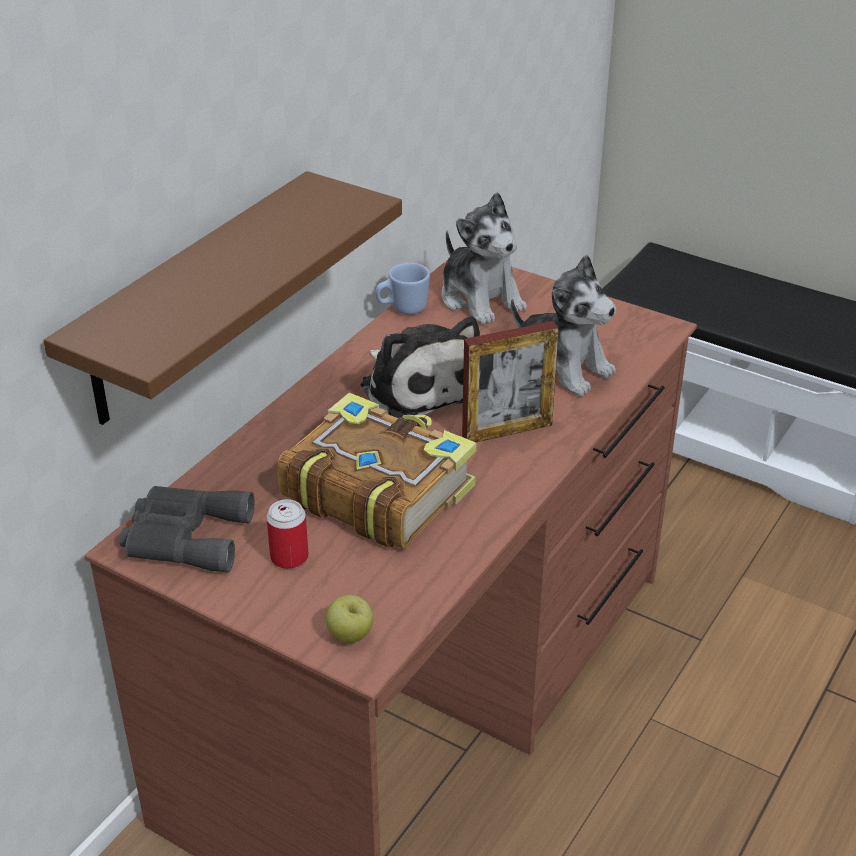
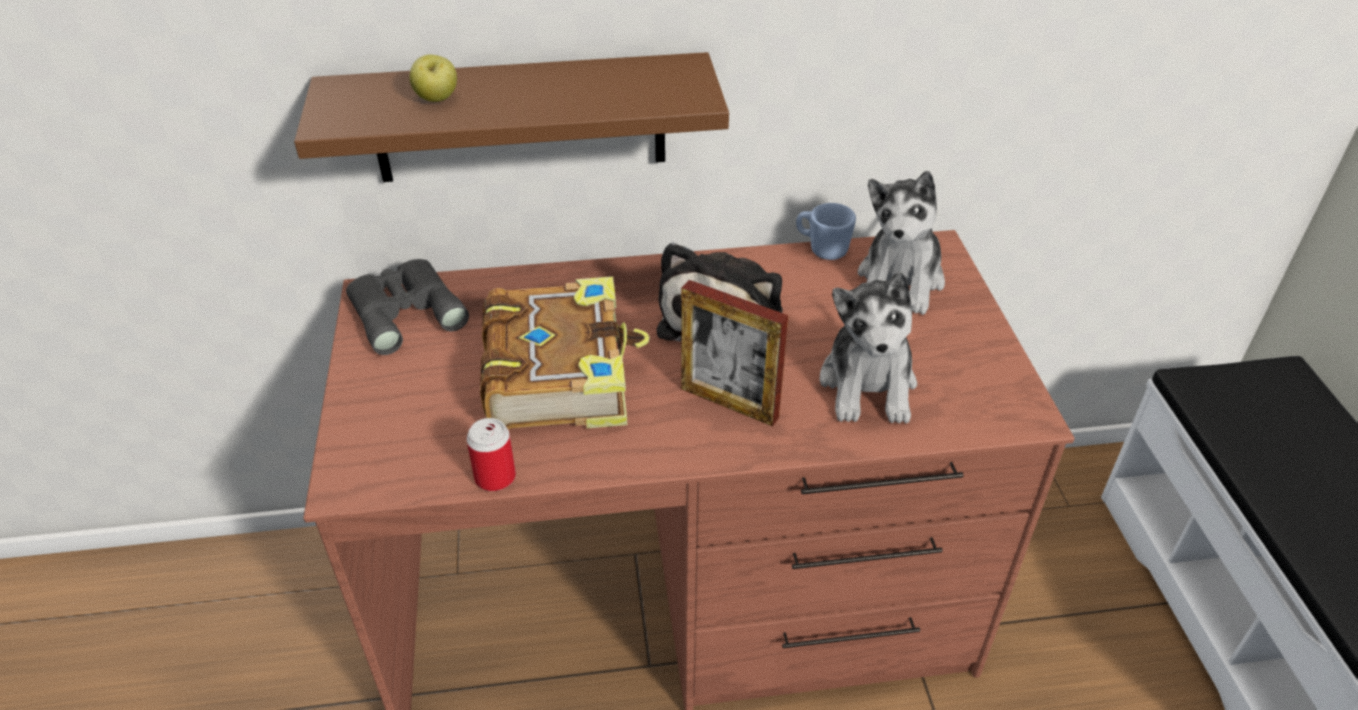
camera: 50 degrees right, 5 degrees up
can [266,499,309,569] -> can moved to [466,418,516,491]
apple [326,595,374,643] -> apple moved to [409,55,457,102]

